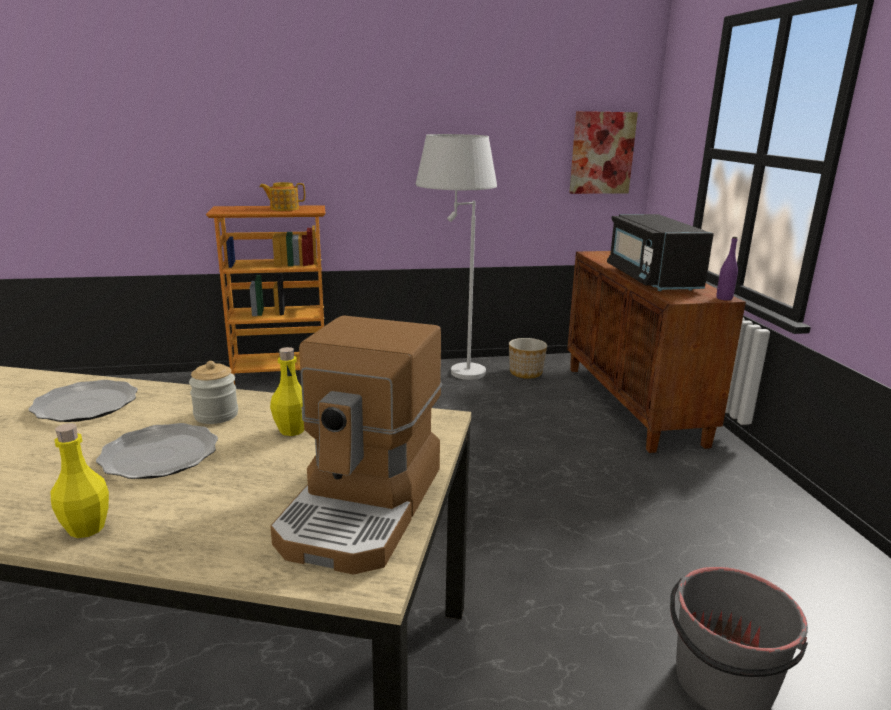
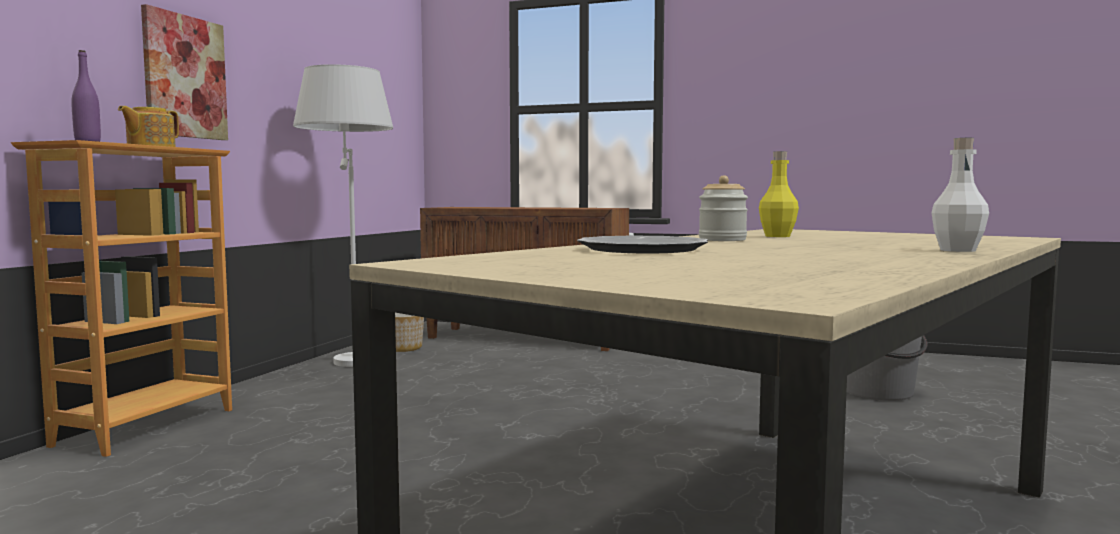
camera: 60 degrees left, 15 degrees down
yellow bottle [51,423,109,538] -> white bottle [932,138,989,252]
plate [96,423,218,479] -> none
coffee machine [270,315,442,575] -> none
picture [569,111,638,194] -> picture moved to [141,4,228,140]
black microwave [607,214,714,291] -> none
purple bottle [717,237,738,301] -> purple bottle moved to [71,50,101,142]

